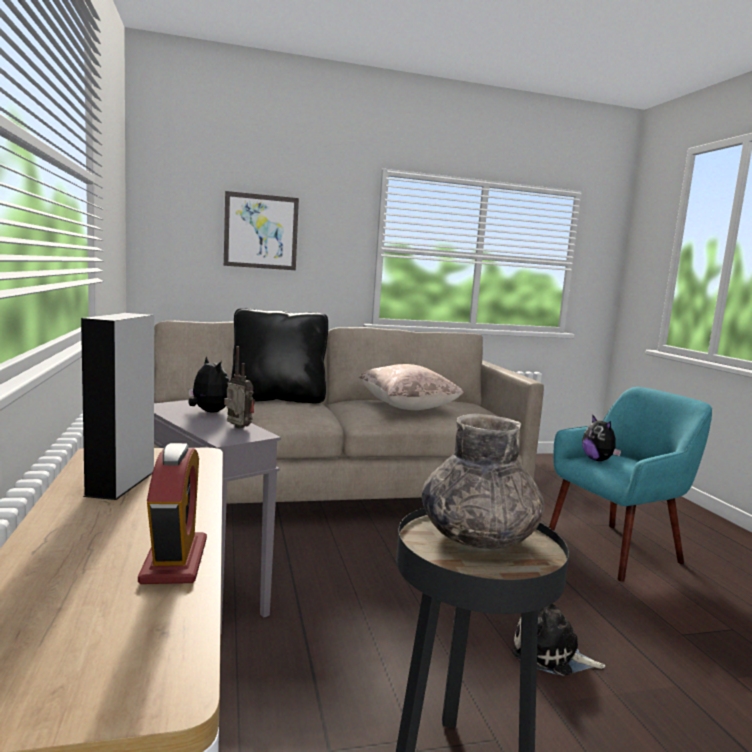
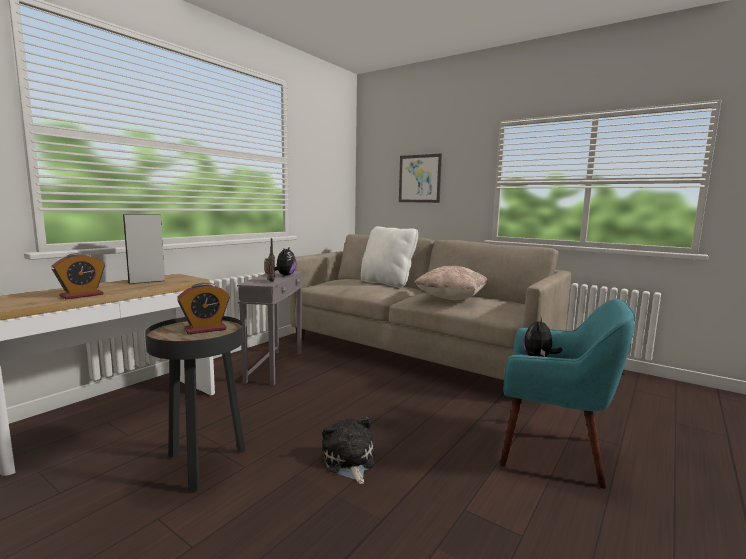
camera: 50 degrees right, 0 degrees up
black pillow [231,308,328,404] -> white pillow [361,226,418,288]
grey vase [421,413,545,549] -> alarm clock [177,283,230,335]

